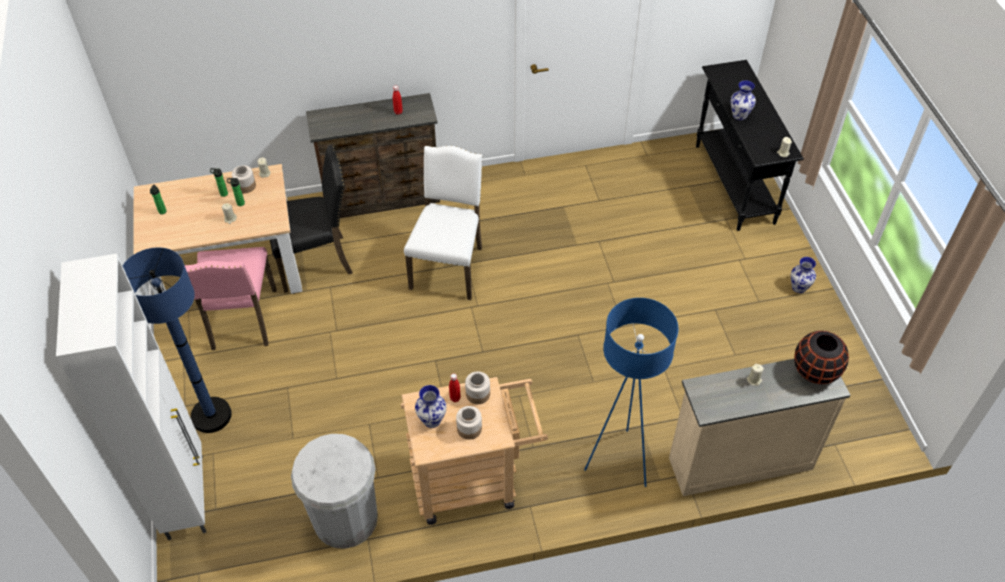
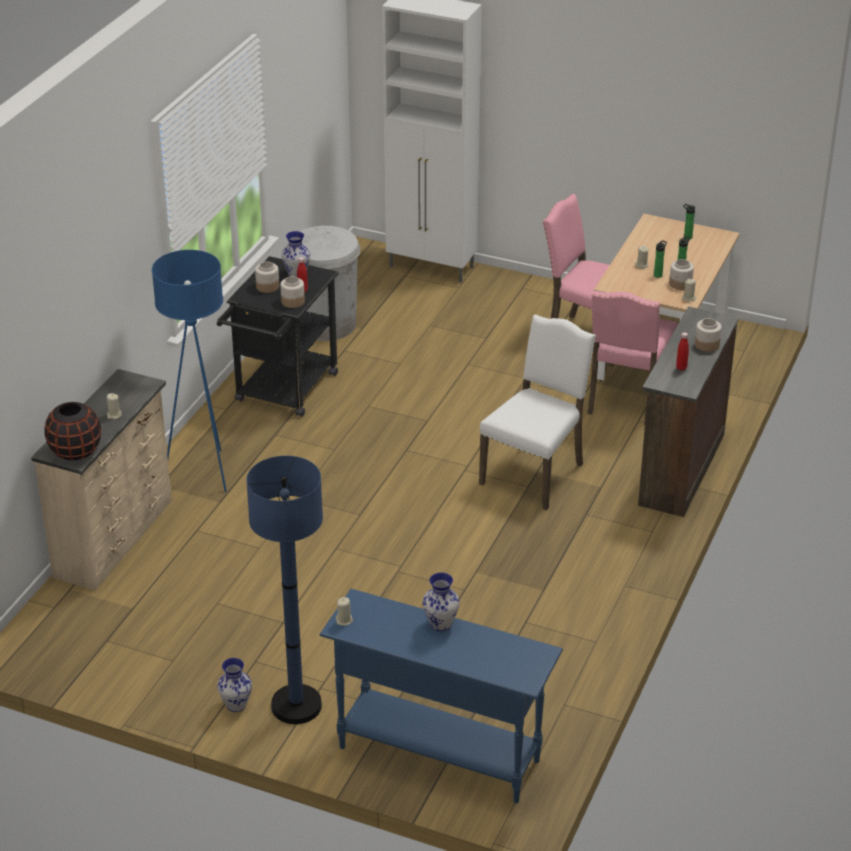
camera: 125 degrees right, 15 degrees down
blue floor lamp [123,247,232,433] -> blue floor lamp moved to [246,456,323,724]
black chair [270,145,353,293] -> pink chair [588,291,678,425]
beige cart [401,377,548,525] -> black cart [217,256,339,417]
white chair [404,146,482,300] -> white chair turned 105 degrees counterclockwise [479,315,596,510]
black console table [696,60,804,231] -> blue console table [320,589,563,803]
none -> jar [695,318,722,352]

